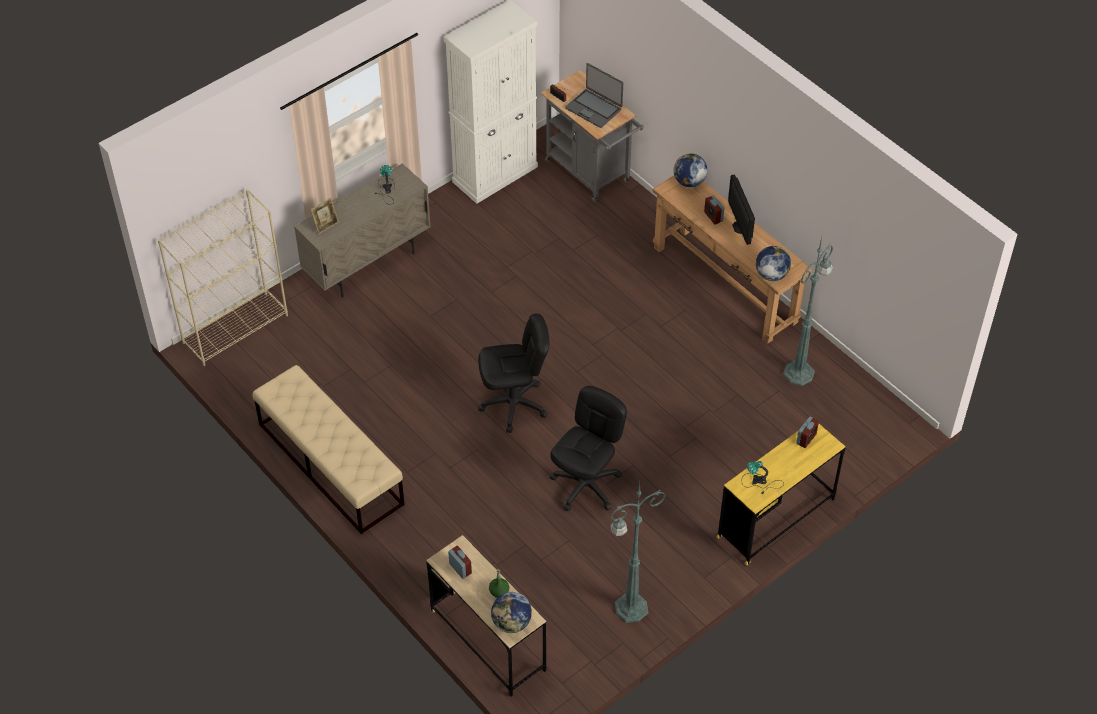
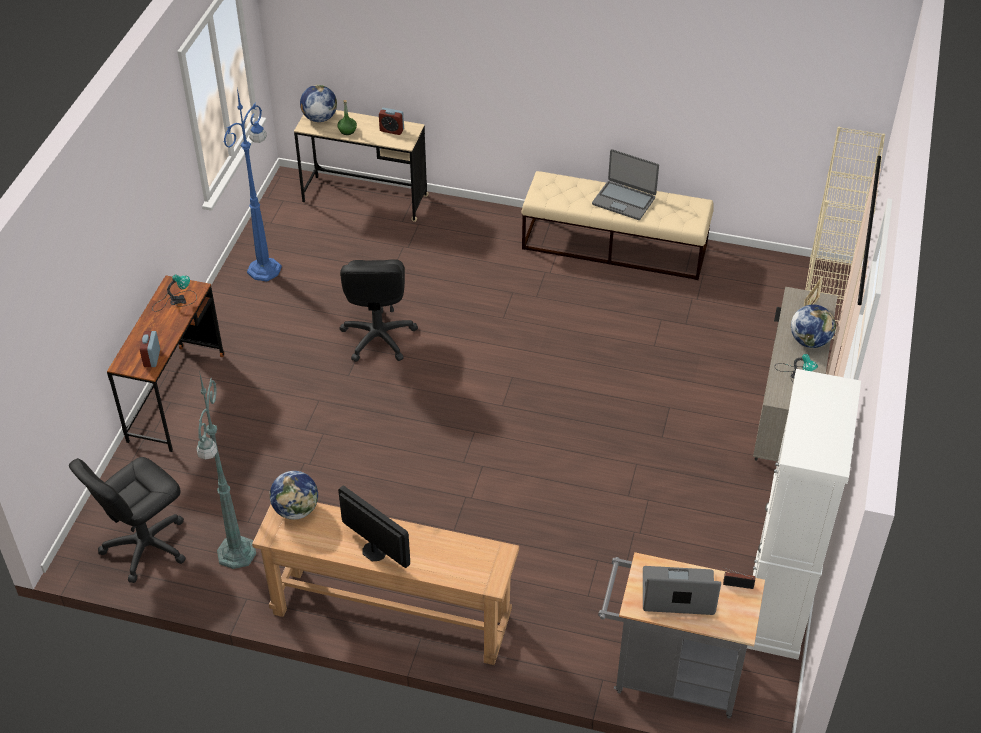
camera: 145 degrees right, 5 degrees down
black office chair [478,314,549,433] -> black office chair moved to [69,457,186,583]
green floor lamp [610,482,666,623] -> blue floor lamp [224,88,282,282]
globe [673,153,708,187] -> globe moved to [791,304,836,348]
alarm clock [704,195,724,225] -> none
yellow desk [717,424,846,565] -> brown desk [107,275,224,452]
none -> laptop [592,149,659,220]

